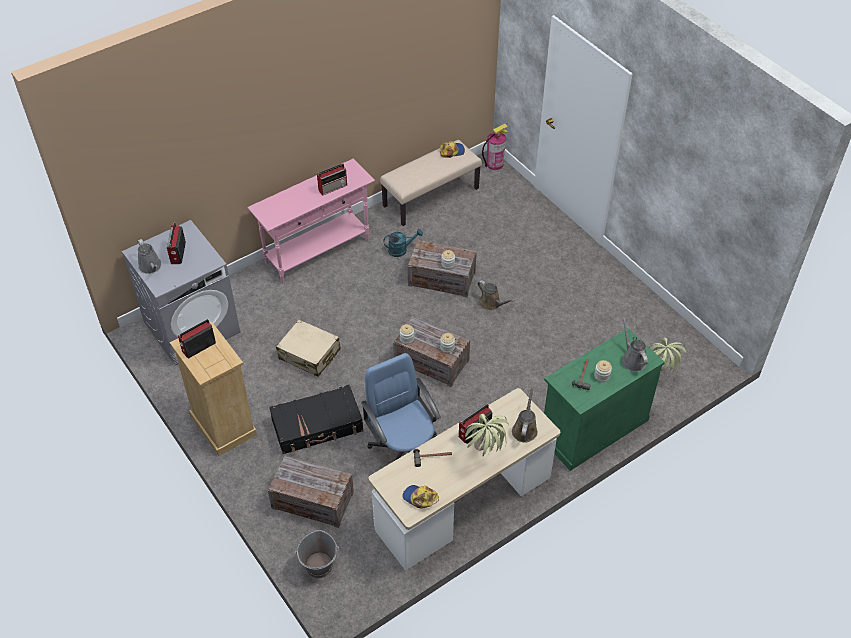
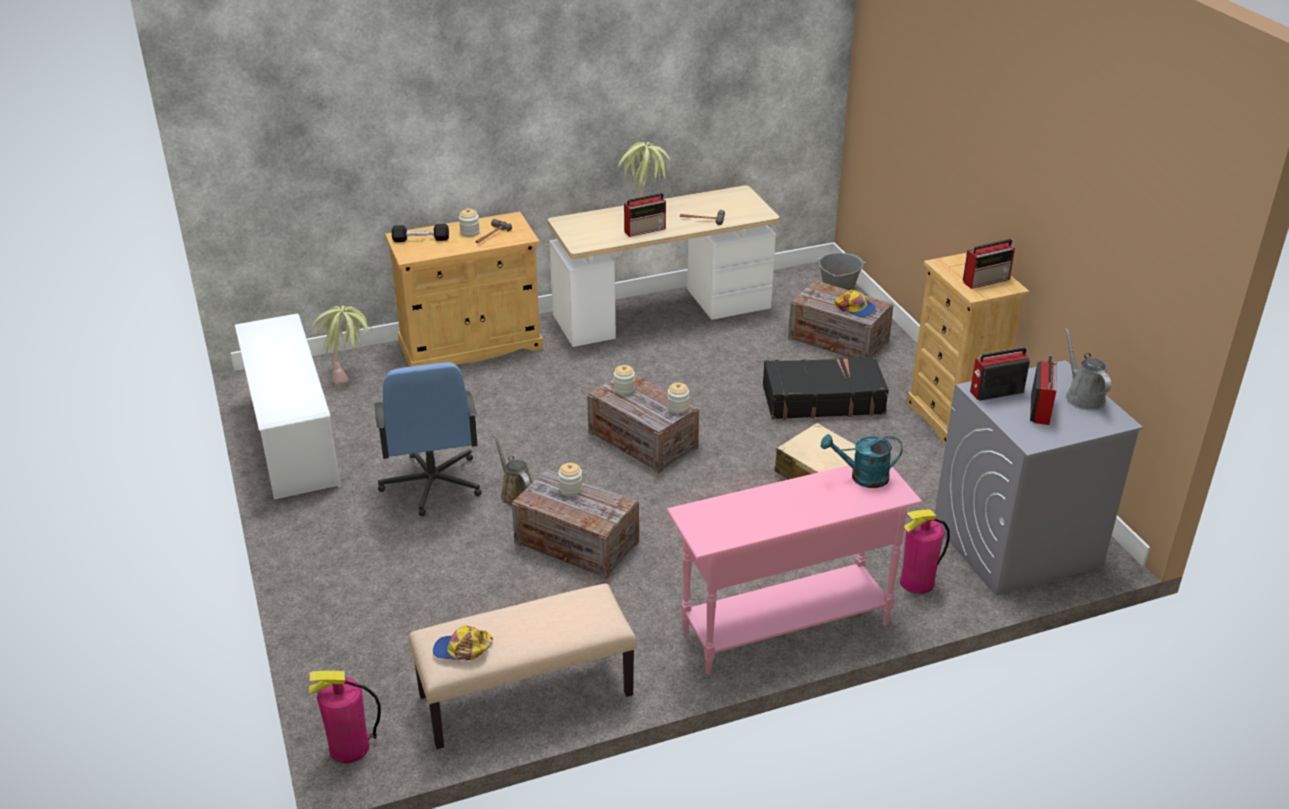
camera: 165 degrees left, 15 degrees down
radio [317,164,347,196] -> radio moved to [970,347,1030,401]
blue office chair [361,353,441,460] -> blue office chair moved to [374,363,482,517]
turquoise watering can [383,229,423,257] -> turquoise watering can moved to [821,434,902,488]
cap [402,485,439,509] -> cap moved to [835,290,876,317]
brown watering can [512,383,538,443] -> none
green cabinet [544,329,665,471] -> beige cabinet [385,212,543,367]
grey watering can [622,316,648,372] -> black dumbbell [391,224,449,242]
none -> white shoe rack [235,313,341,499]
none -> fire extinguisher [900,509,950,594]

